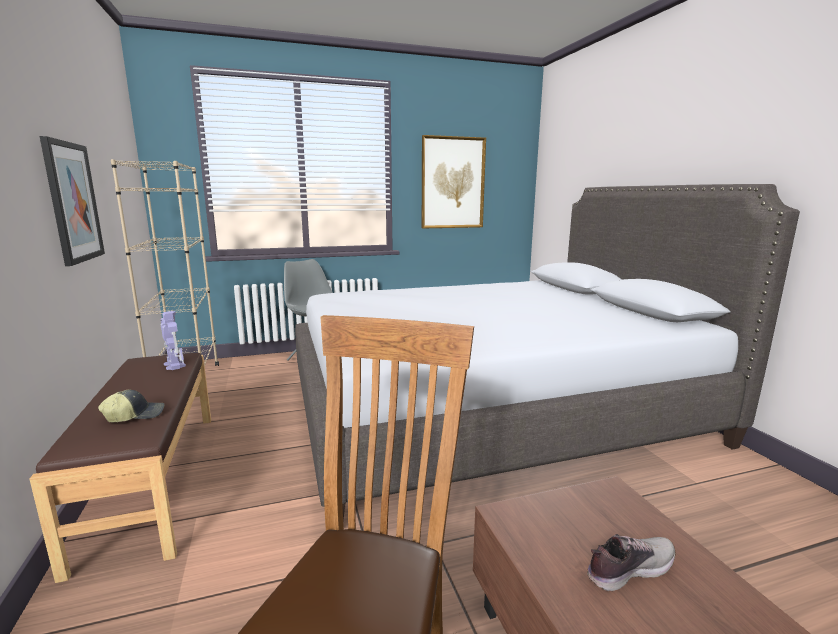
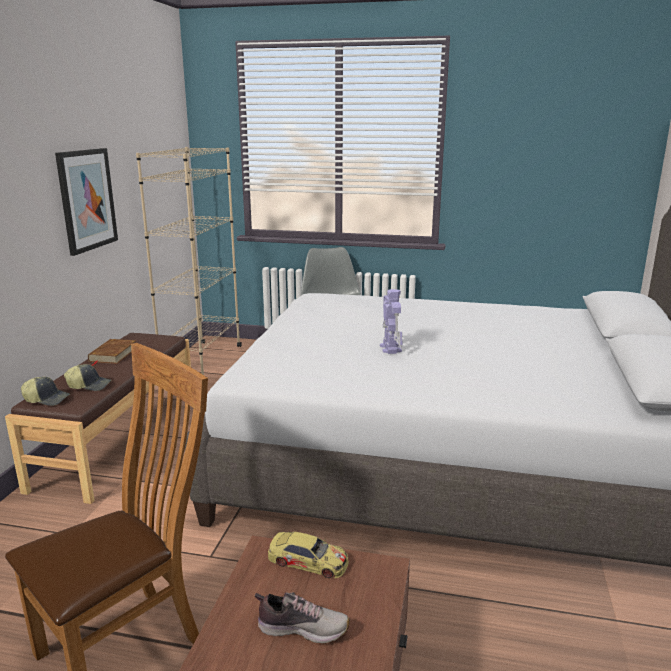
camera: 30 degrees right, 5 degrees up
toy robot [161,311,186,370] -> toy robot moved to [380,289,402,354]
picture [422,135,486,228] -> none
none -> cap [21,377,70,406]
none -> brown book [88,339,137,366]
none -> toy car [268,532,349,578]

